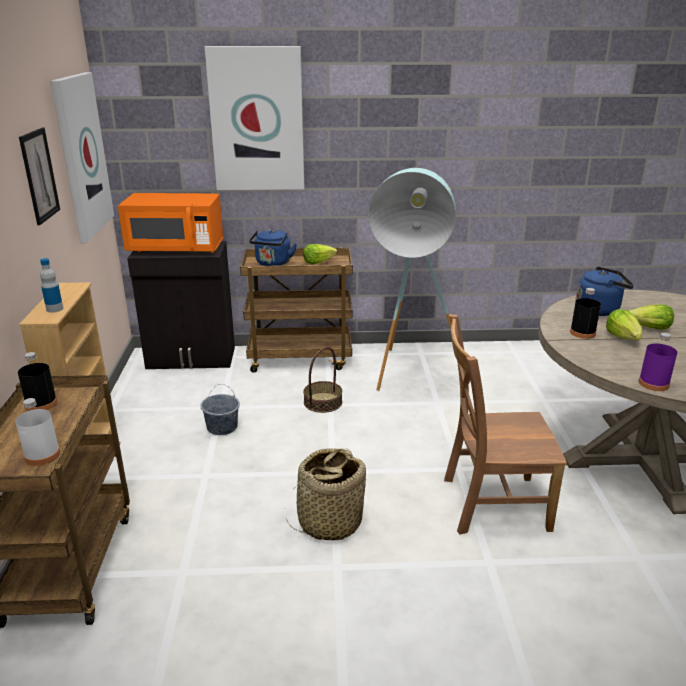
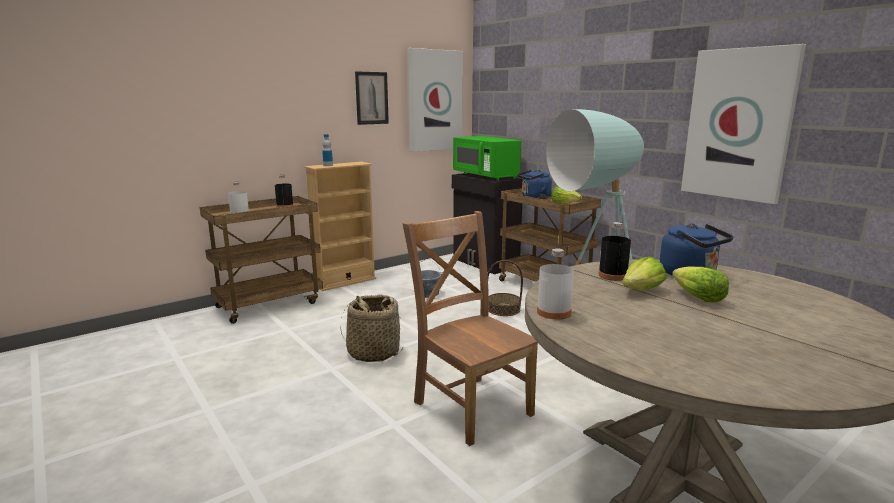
camera: 55 degrees right, 10 degrees down
orange microwave [118,193,224,253] -> green microwave [453,136,521,181]
picture [204,46,304,190] -> picture moved to [681,44,806,204]
purple bottle [638,333,677,391] -> white bottle [537,248,574,319]

